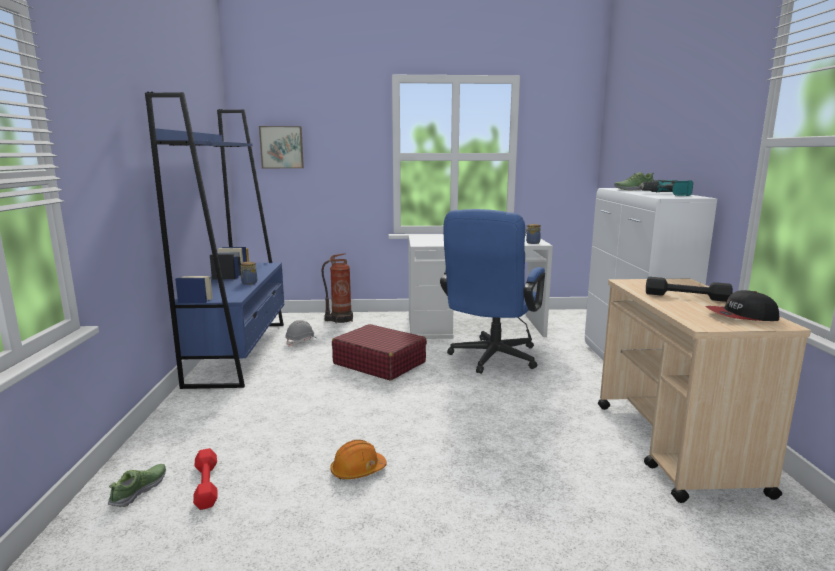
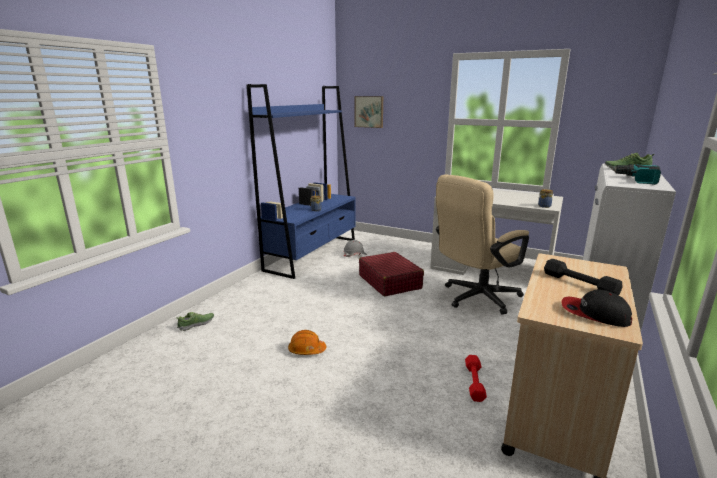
camera: 30 degrees right, 5 degrees up
red dumbbell [193,448,218,510] -> red dumbbell moved to [465,355,487,402]
fire extinguisher [322,253,353,323] -> none
blue office chair [440,209,545,374] -> beige office chair [436,175,529,314]

